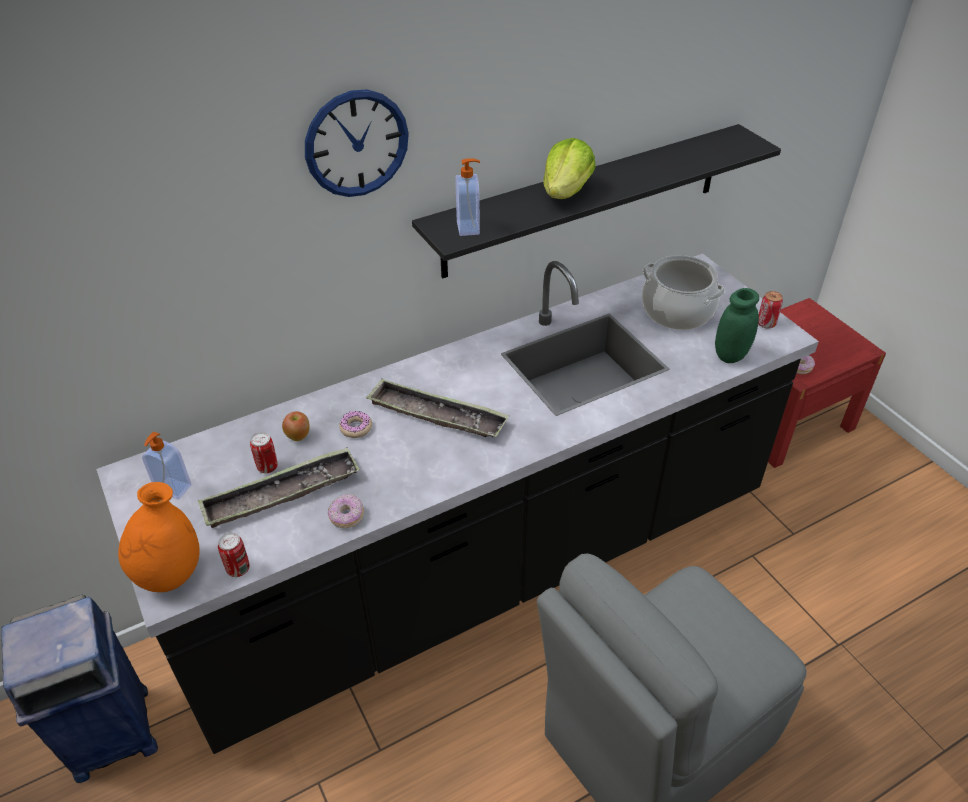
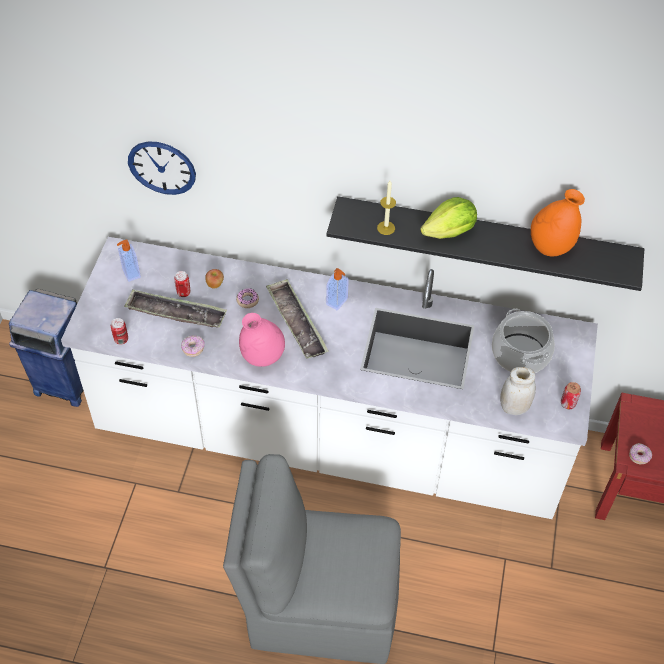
camera: 40 degrees right, 10 degrees up
black counter [96,253,819,754] -> white counter [61,237,598,519]
orange vase [118,482,200,592] -> orange vase moved to [531,189,585,257]
wall clock [305,89,409,197] -> wall clock moved to [128,141,196,195]
soap dispenser [455,158,480,236] -> soap dispenser moved to [326,268,349,310]
green jar [715,288,759,363] -> white jar [500,367,536,415]
none -> pink vase [239,313,285,367]
none -> candle [377,181,396,235]

